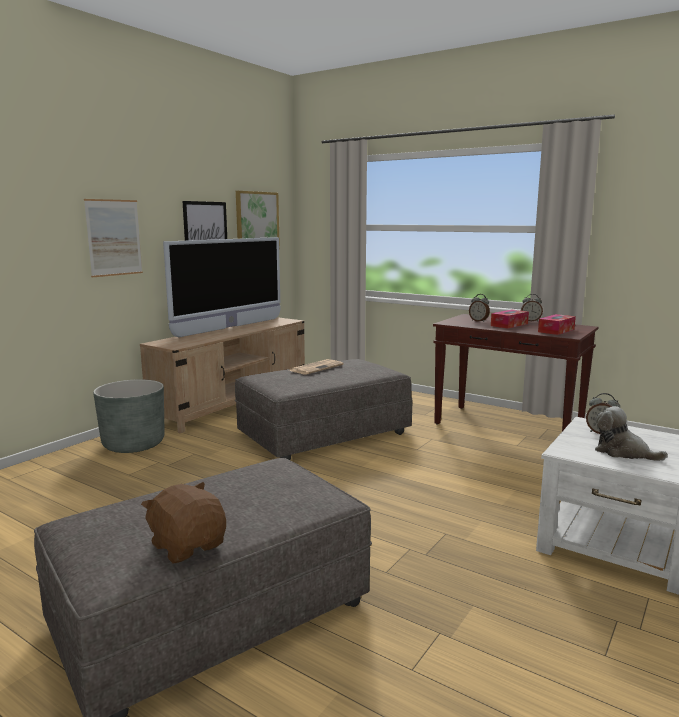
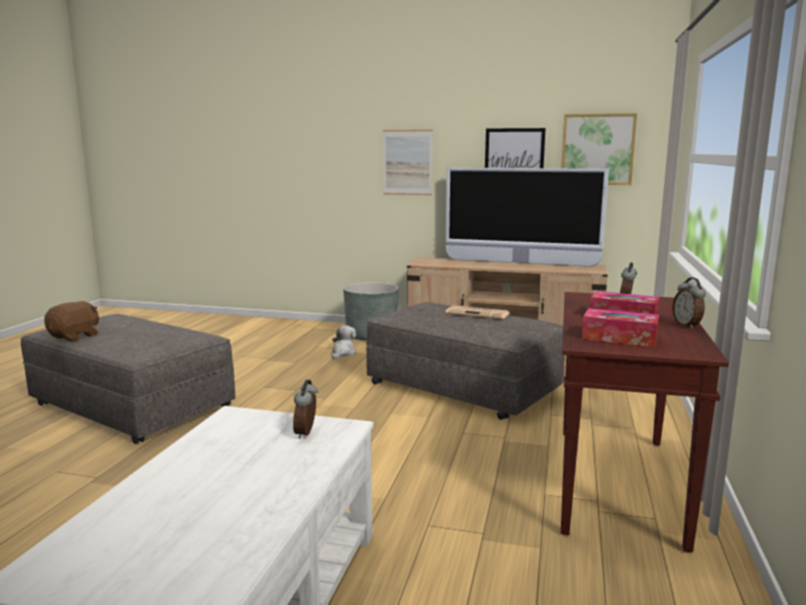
camera: 70 degrees right, 0 degrees up
plush toy [595,406,668,461] -> plush toy moved to [332,325,356,359]

